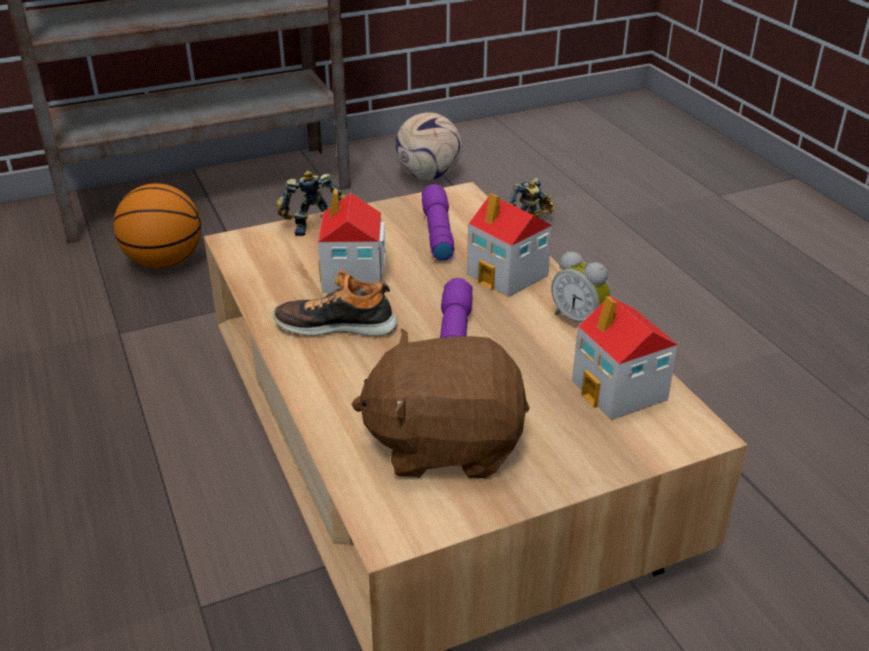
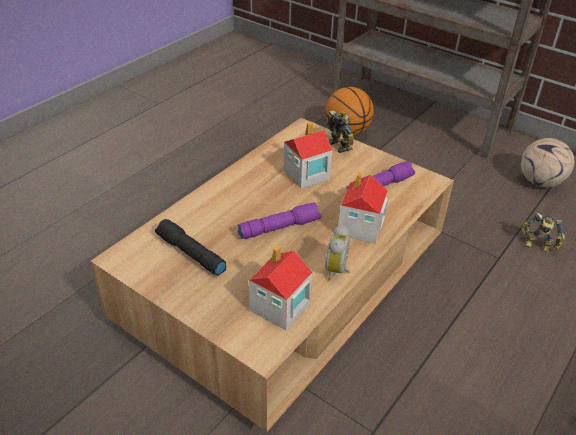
camera: 60 degrees right, 5 degrees up
shoe [273,270,398,337] -> none
brown plush toy [351,329,529,478] -> black flashlight [155,219,226,276]

